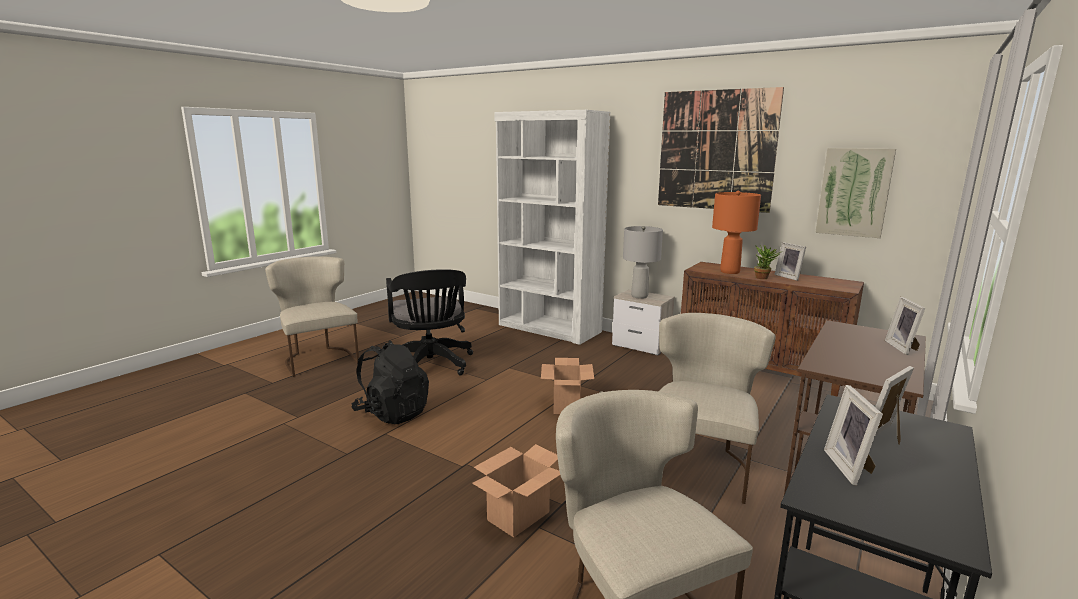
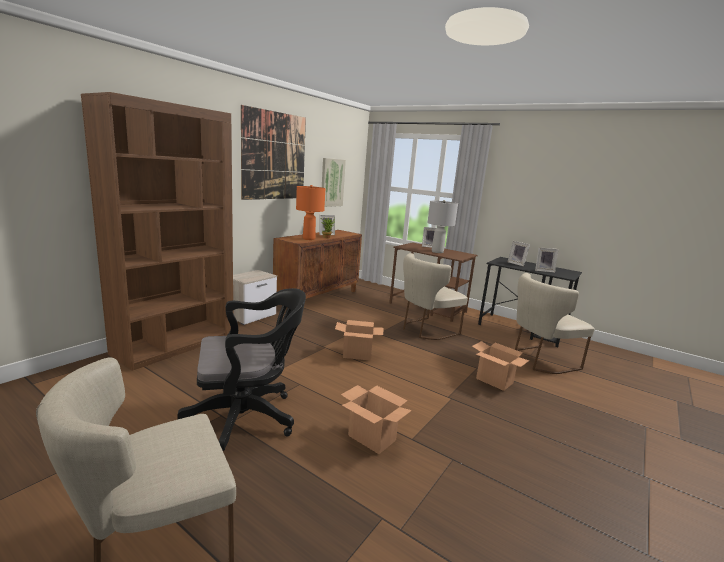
camera: 90 degrees left, 0 degrees up
black backpack [351,341,429,424] -> cardboard box [341,385,412,454]
white bookcase [494,110,610,345] -> brown bookcase [81,92,233,371]
grey table lamp [623,226,663,299] -> grey table lamp moved to [427,200,458,253]
beige chair [659,313,776,504] -> beige chair turned 60 degrees counterclockwise [403,253,468,340]

